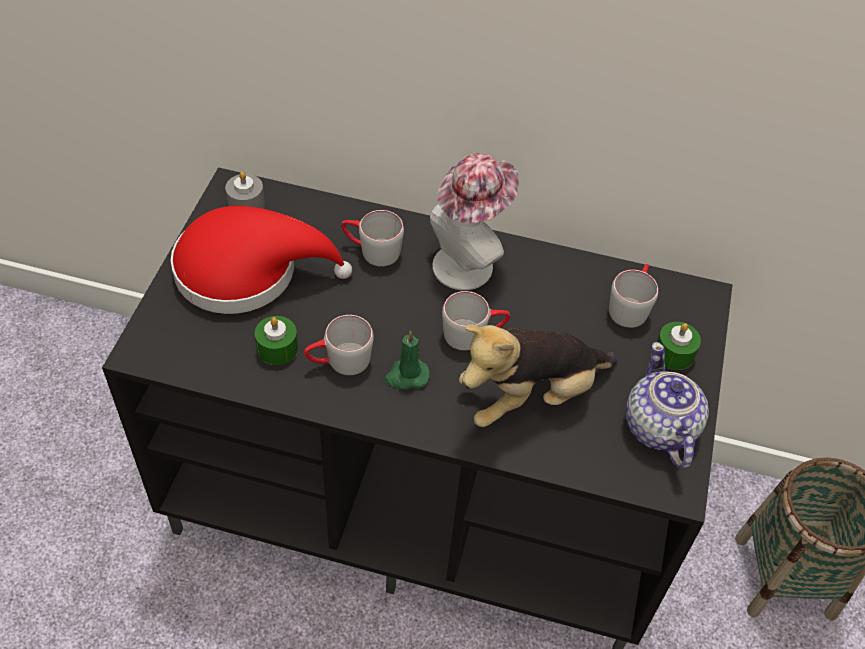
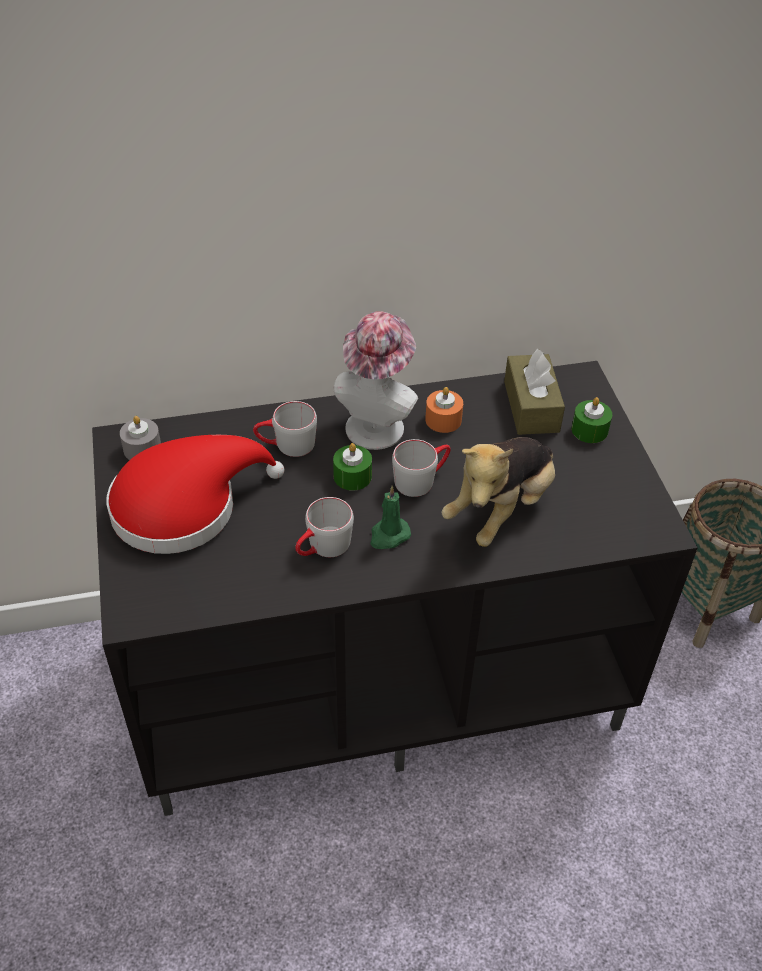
camera: 25 degrees left, 5 degrees down
green candle [255,316,298,365] -> green candle moved to [333,443,372,491]
grey mug [609,264,658,328] -> brown tissue box [504,349,565,435]
teapot [625,342,709,469] -> none
none -> orange candle [425,387,463,433]

